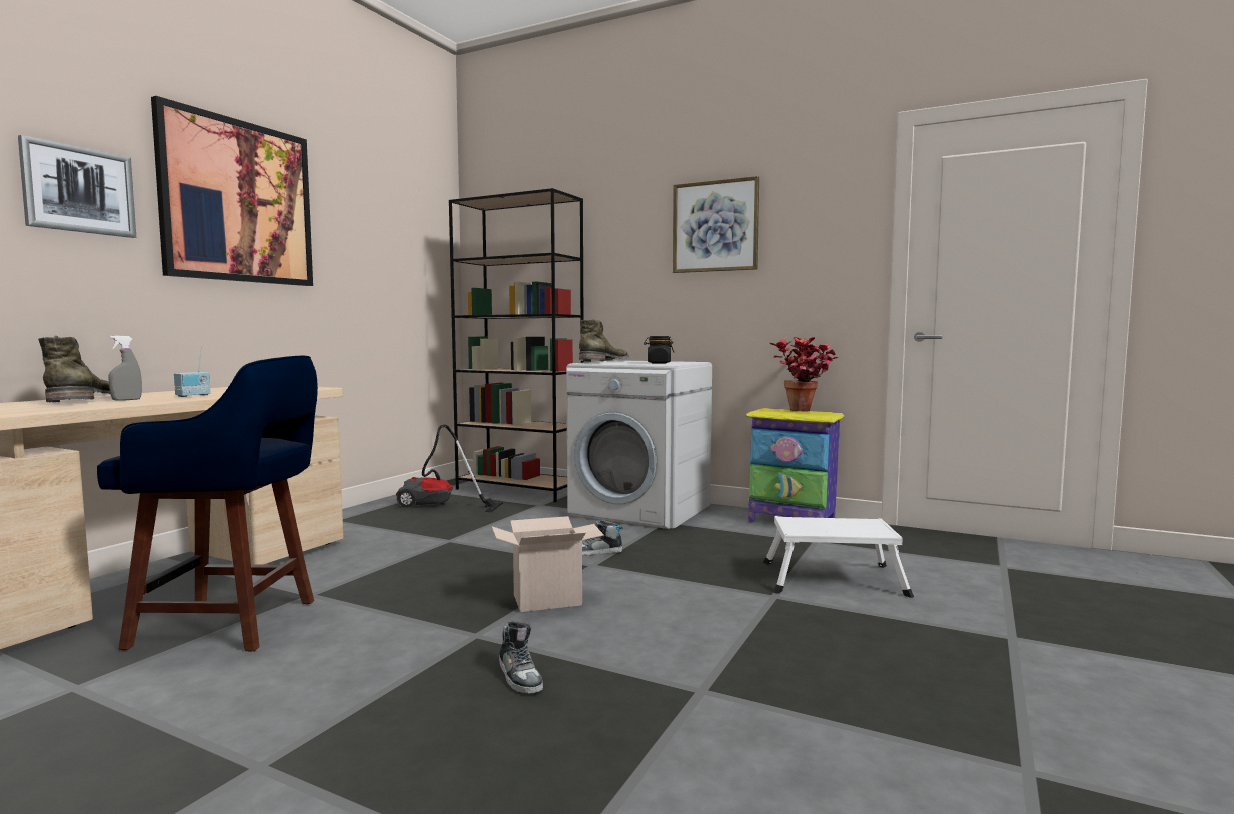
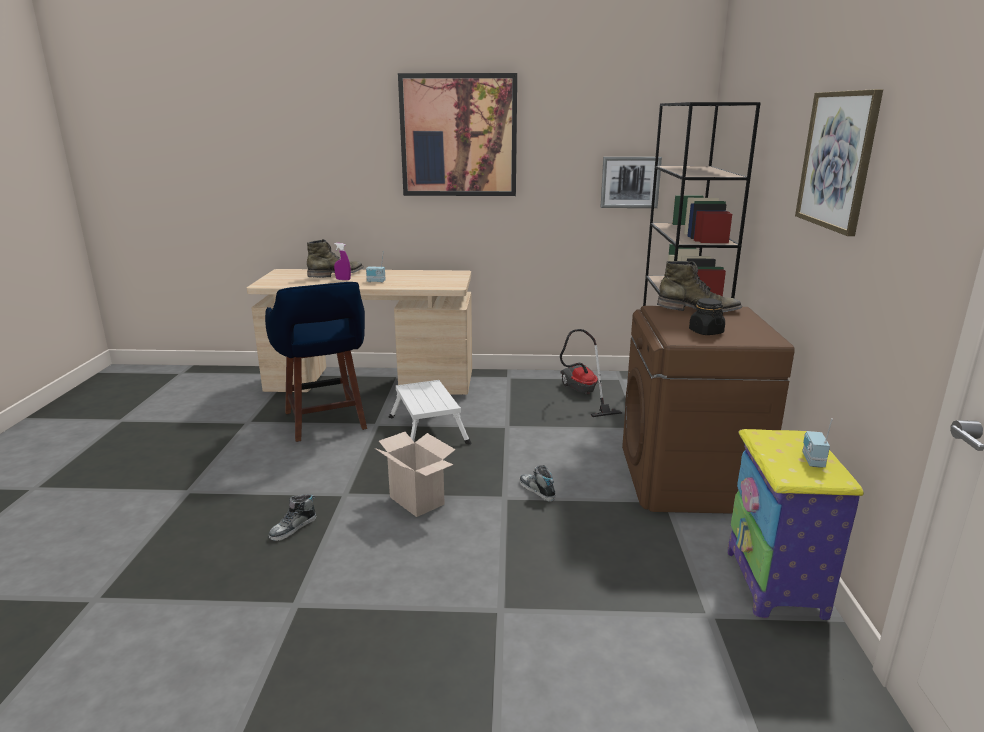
camera: 65 degrees right, 15 degrees up
picture [18,135,136,238] -> picture moved to [601,157,662,208]
grey spray bottle [108,335,142,401] -> purple spray bottle [334,243,351,280]
white washing machine [566,360,712,529] -> brown washing machine [622,306,795,514]
white step ladder [763,516,914,598] -> white step ladder moved to [388,380,471,445]
potted plant [770,337,838,411] -> radio [803,418,833,468]

